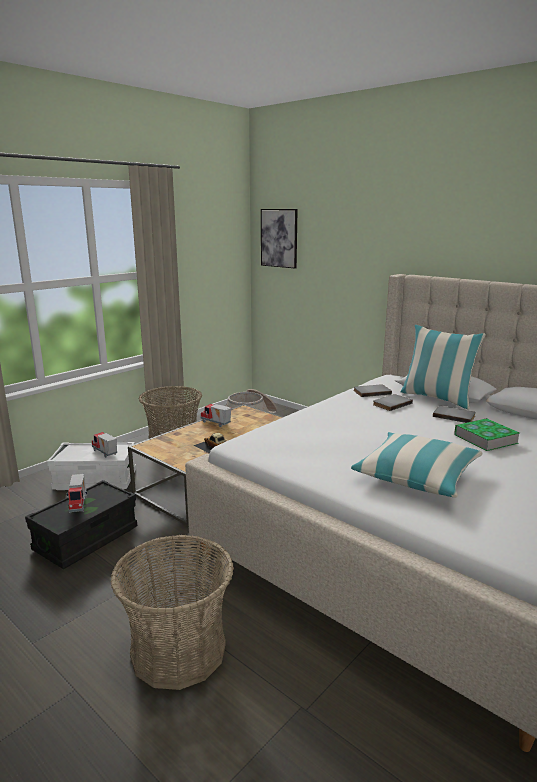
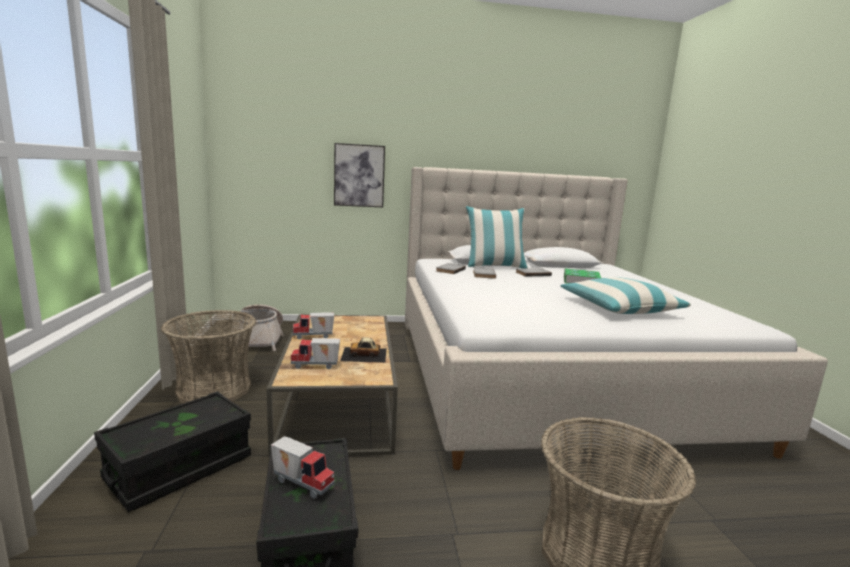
camera: 50 degrees left, 5 degrees down
white storage box [47,442,136,490] -> black storage box [94,391,251,512]
toy truck [92,432,117,458] -> toy truck moved to [291,338,340,369]
picture [261,209,298,268] -> picture moved to [334,143,385,207]

